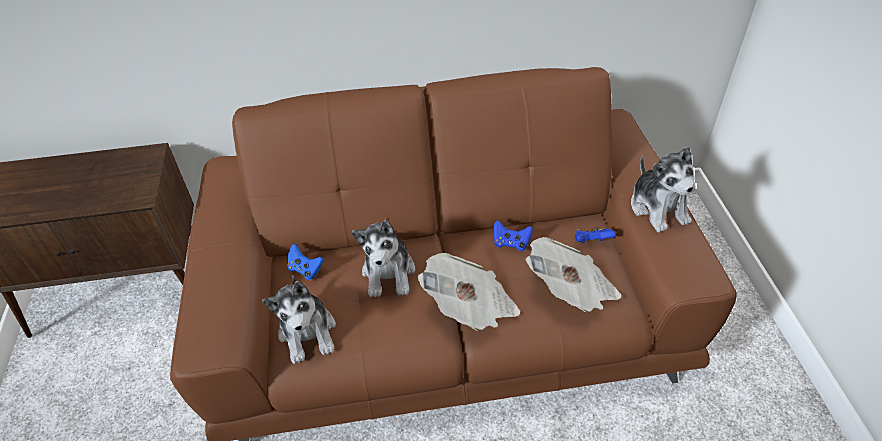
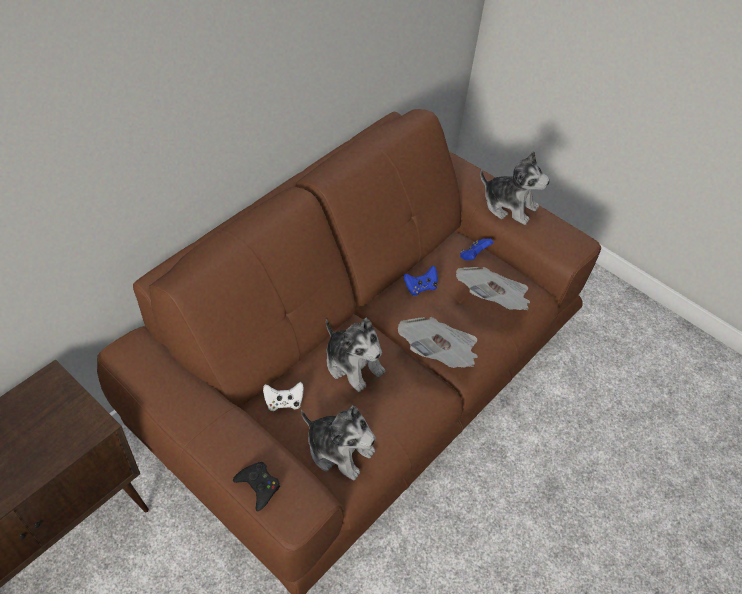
camera: 45 degrees left, 5 degrees up
blue game controller [287,244,324,280] -> white game controller [263,382,304,411]
none -> black game controller [233,462,280,512]

